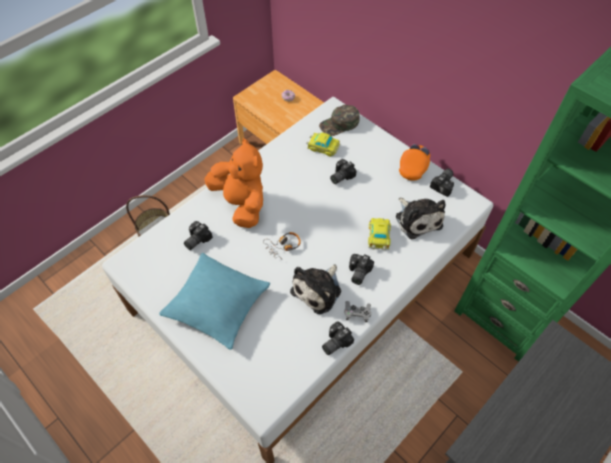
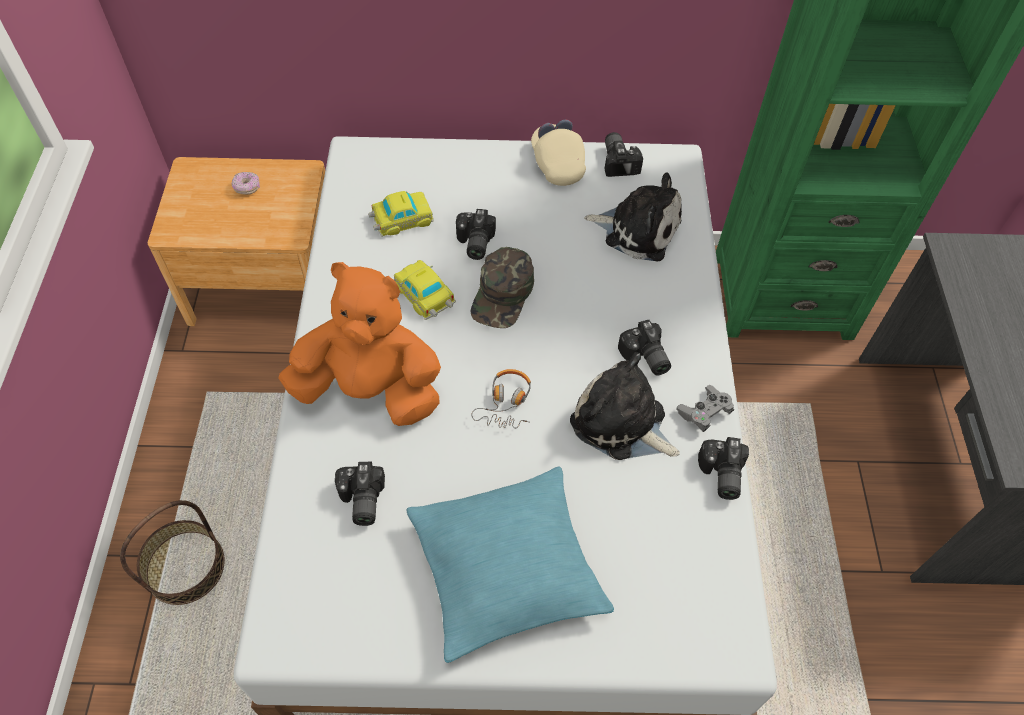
camera: 45 degrees left, 0 degrees up
plush toy [290,264,341,314] -> plush toy turned 135 degrees clockwise [570,352,680,460]
green cap [319,105,360,136] -> green cap moved to [470,247,534,328]
toy car [368,218,391,250] -> toy car moved to [394,260,456,320]
orange cap [399,144,430,181] -> beige cap [531,120,586,186]

